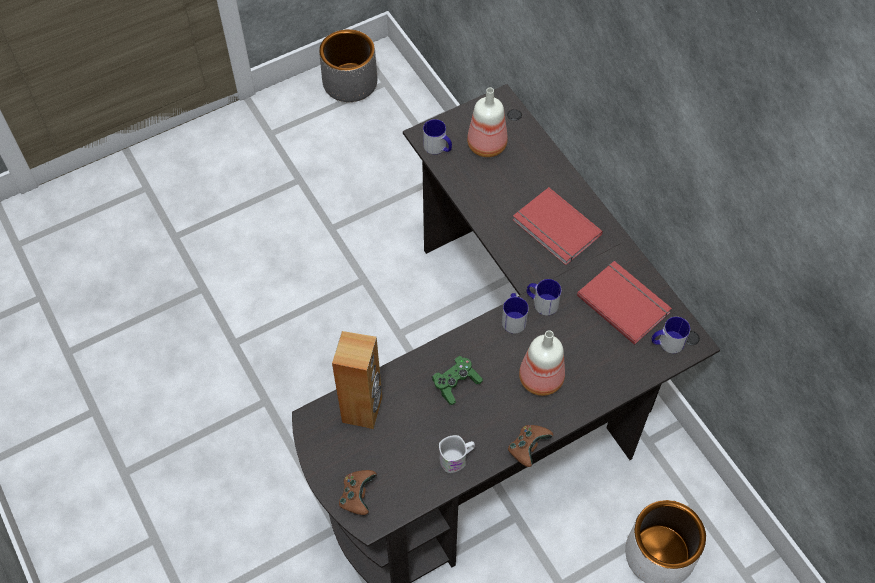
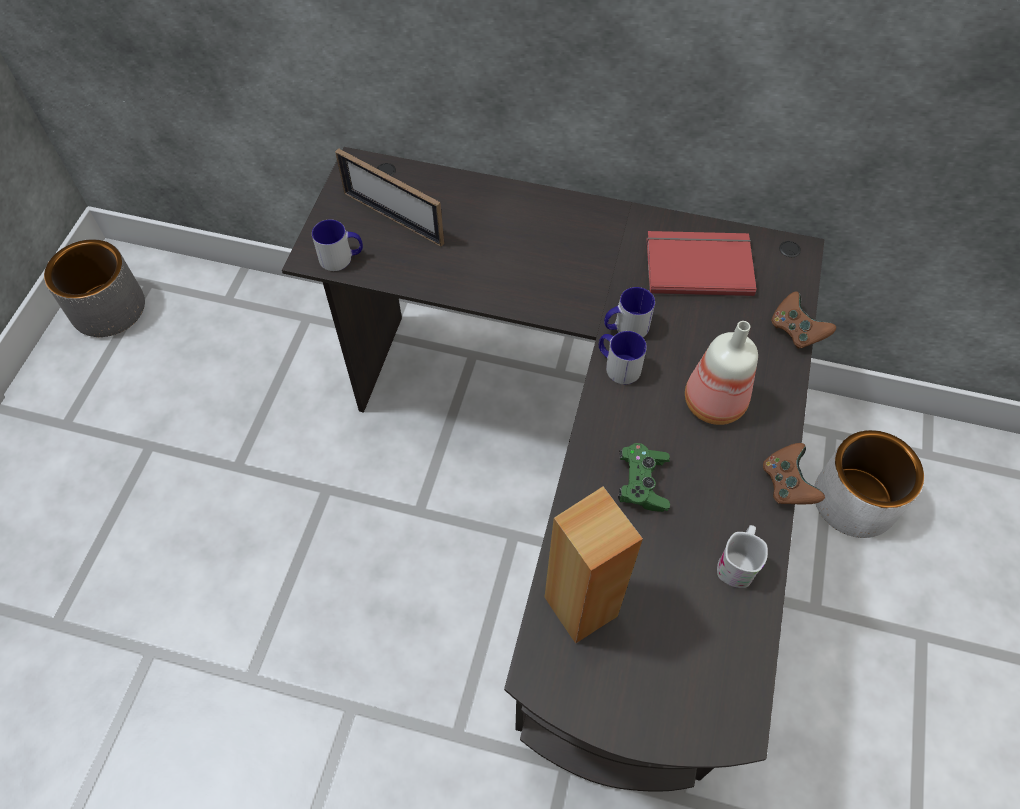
camera: 45 degrees left, 0 degrees up
brown game controller [339,470,377,515] -> brown game controller moved to [771,291,836,349]
bottle [467,88,508,157] -> picture frame [335,148,444,247]
red book [513,187,603,265] -> none
mug [652,317,690,353] -> none

